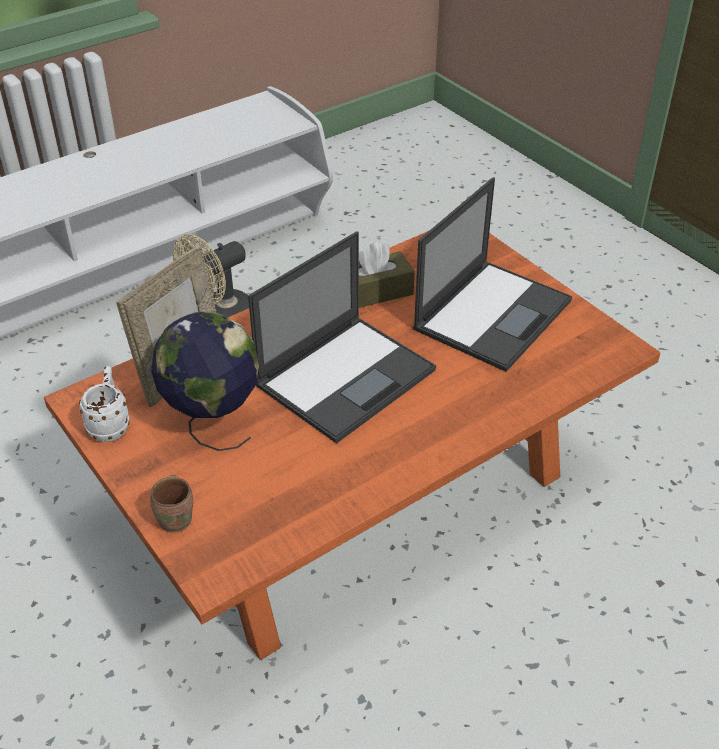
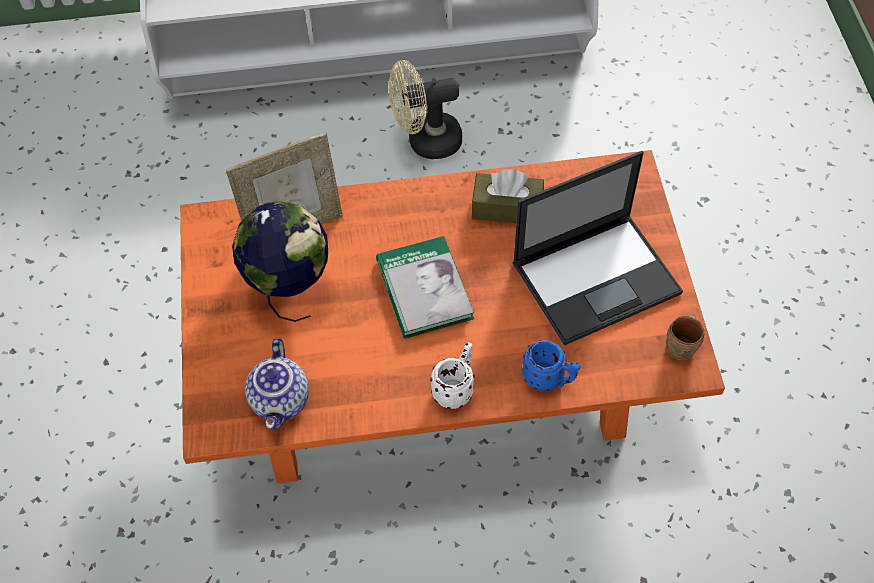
camera: 30 degrees right, 15 degrees up
white mug [79,366,130,442] -> white mug moved to [430,342,475,409]
brown mug [150,475,193,533] -> brown mug moved to [667,314,704,360]
laptop [248,231,436,444] -> book [376,236,474,339]
none -> teapot [245,338,309,430]
none -> blue mug [522,340,580,391]

